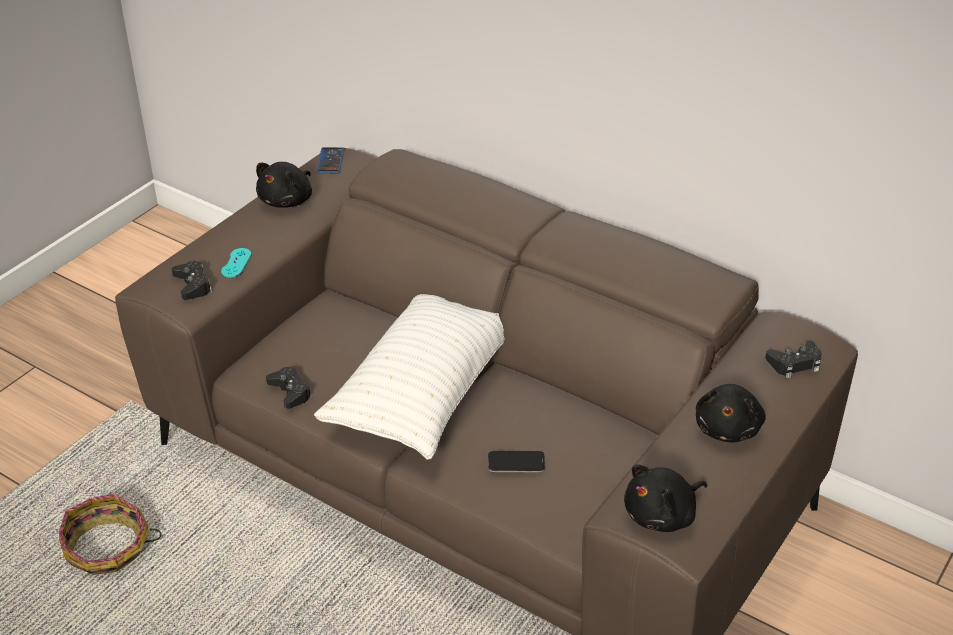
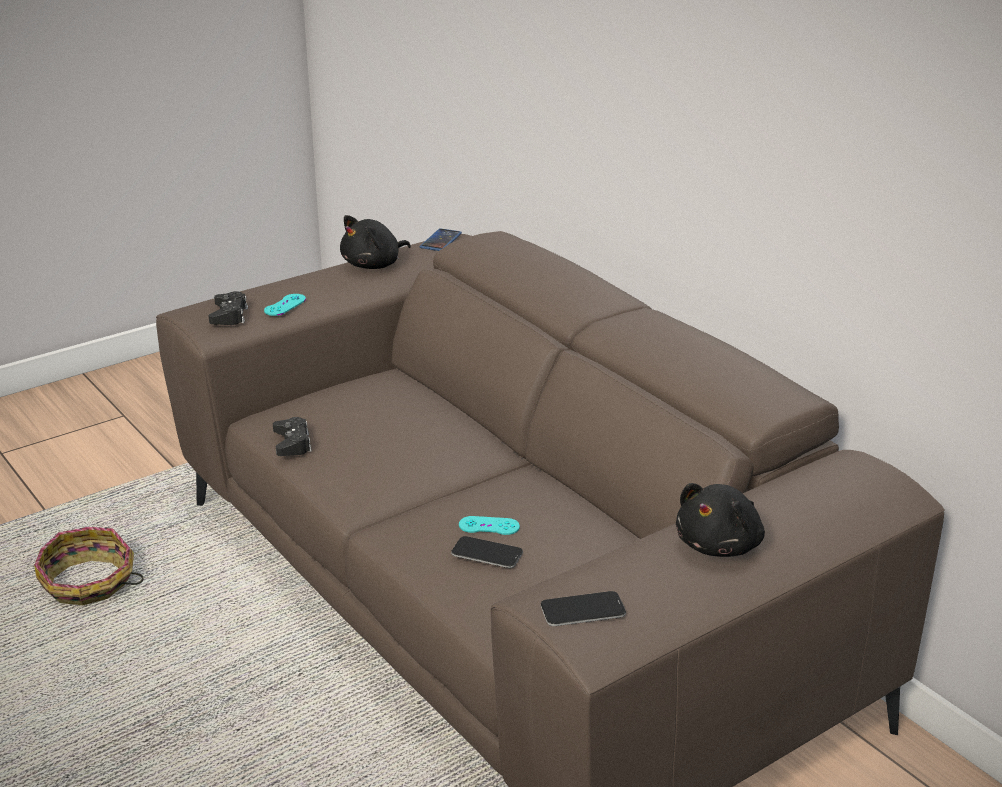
camera: 20 degrees right, 10 degrees down
white pillow [314,294,505,460] -> none
black plush toy [624,465,707,532] -> phone [541,591,626,626]
black game controller [765,341,822,378] -> none
none -> turquoise game controller [459,516,520,535]

